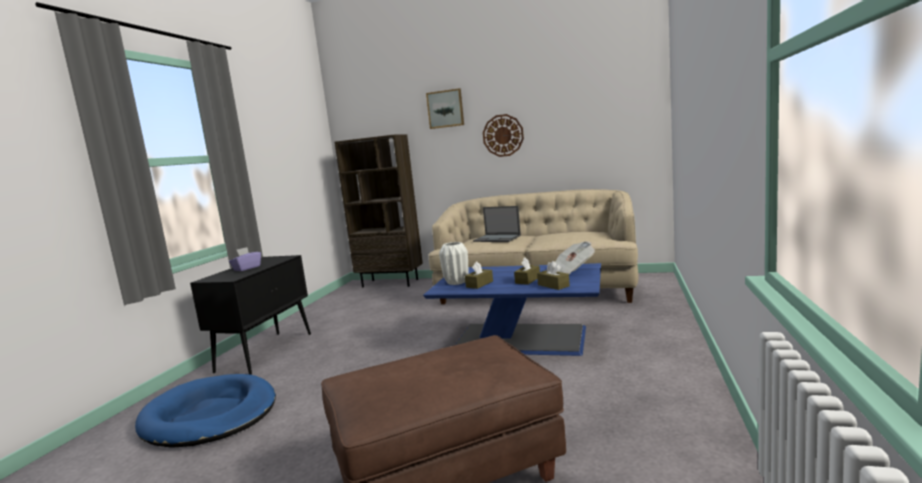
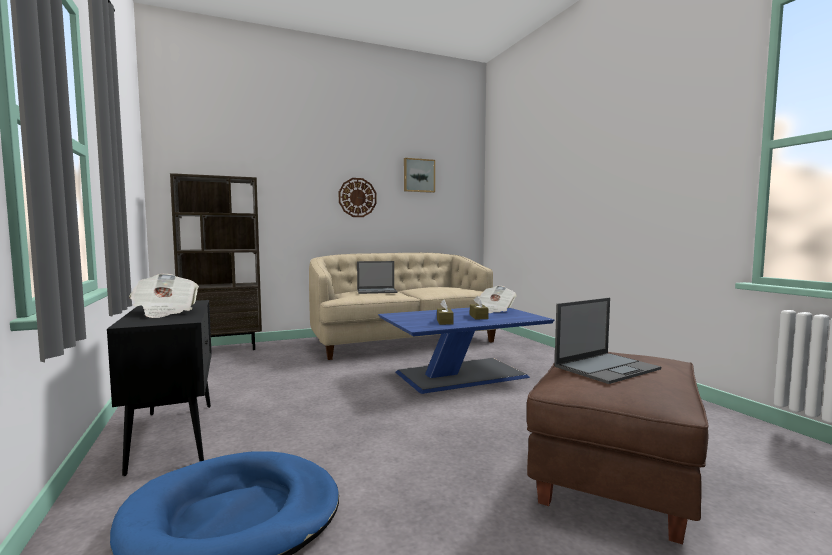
camera: 40 degrees left, 5 degrees down
purple tissue box [229,247,261,271] -> newspaper [129,274,199,318]
picture [426,88,464,129] -> picture moved to [404,158,435,193]
white vase [439,242,468,285] -> none
brown tissue box [537,261,570,290] -> none
none -> laptop [554,298,661,384]

